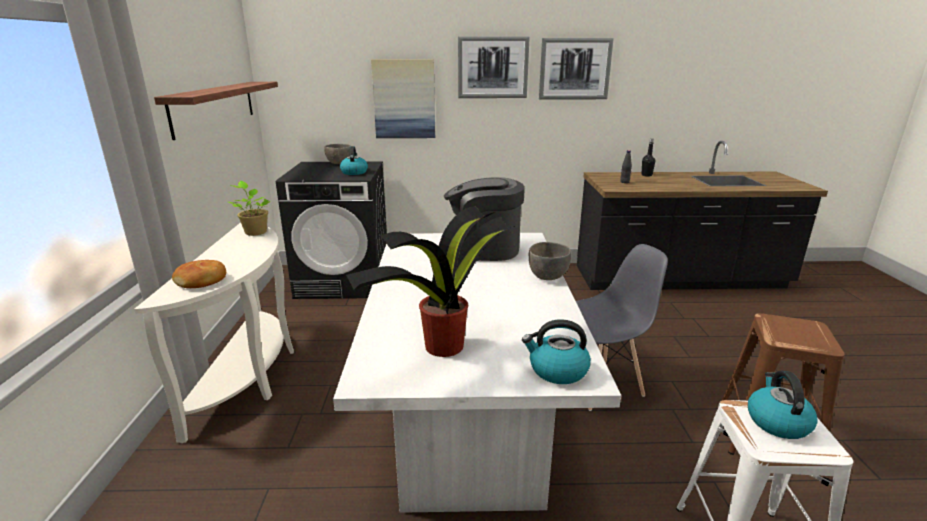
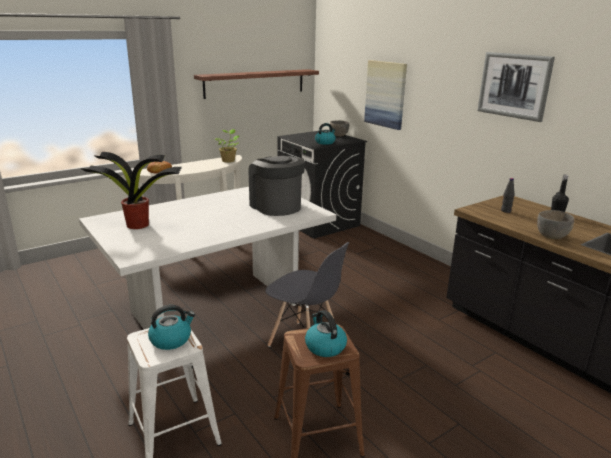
camera: 55 degrees right, 0 degrees up
picture [458,36,530,98] -> none
kettle [522,319,591,384] -> kettle moved to [305,310,347,357]
grey bowl [529,242,571,280] -> grey bowl moved to [537,210,574,239]

